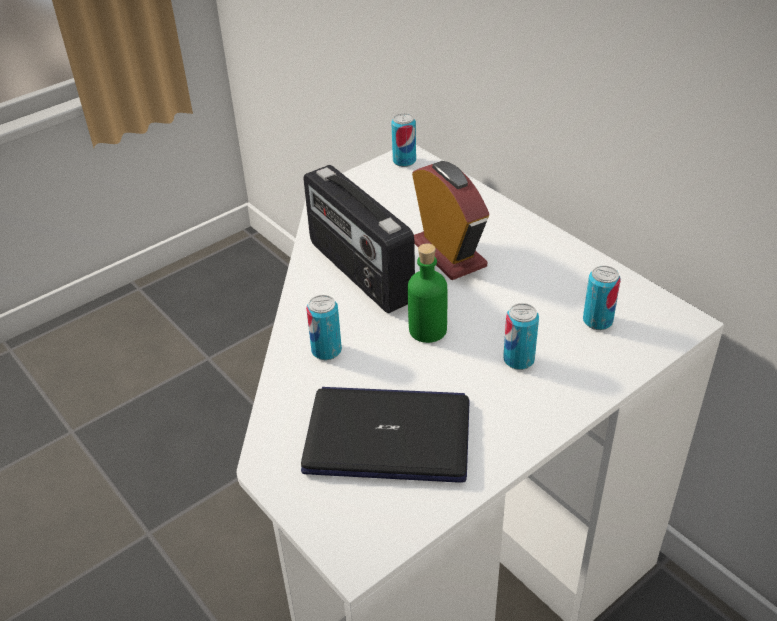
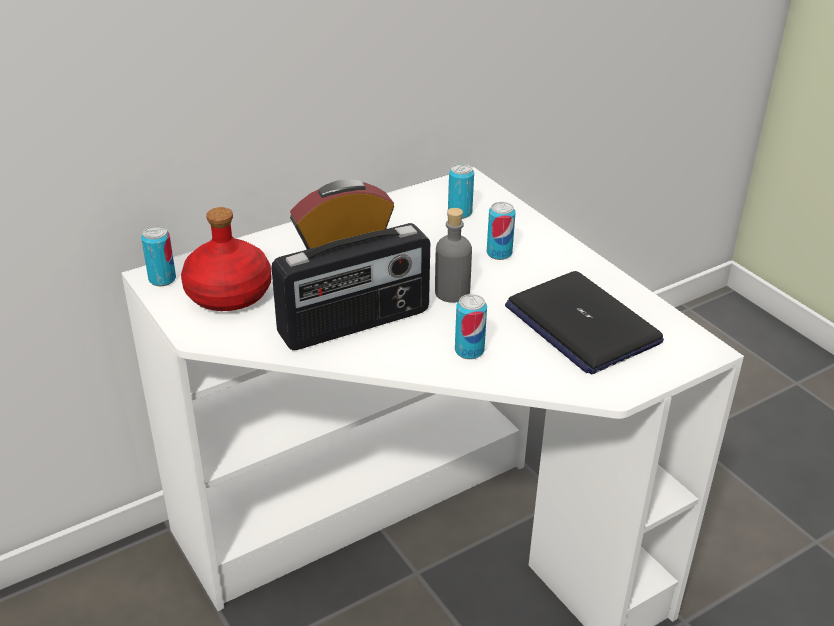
camera: 85 degrees left, 5 degrees down
laptop [301,387,470,483] -> laptop turned 45 degrees counterclockwise [505,271,664,374]
green bottle [408,243,447,343] -> grey bottle [435,208,472,303]
none -> red bottle [181,207,271,311]

